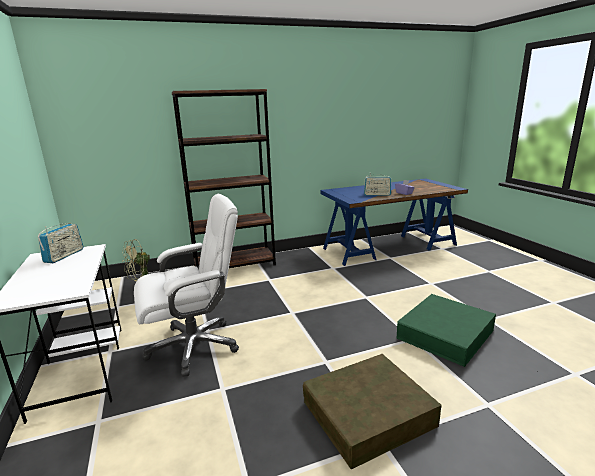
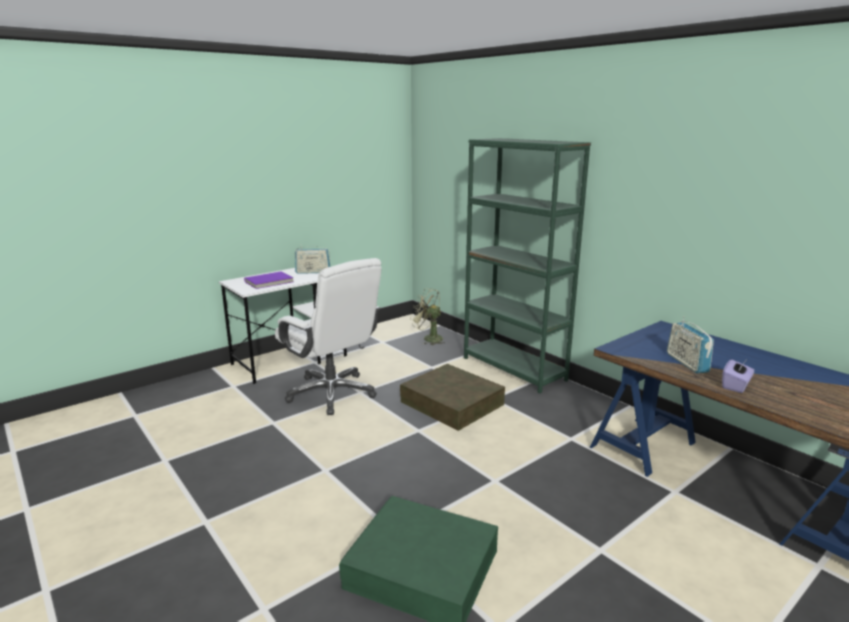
camera: 70 degrees right, 0 degrees up
brown bookcase [172,89,276,268] -> green bookcase [464,138,591,394]
brown storage box [303,354,441,469] -> brown storage box moved to [400,364,505,431]
none -> purple book [244,271,293,289]

